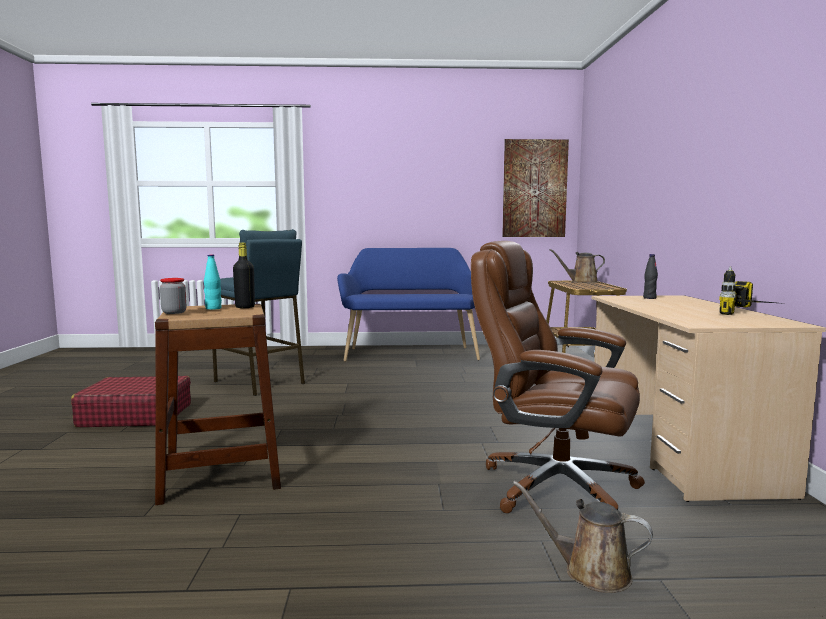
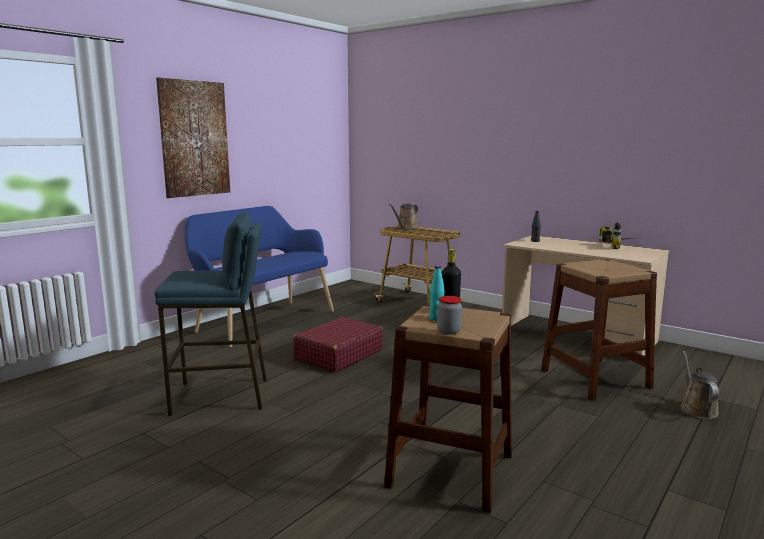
camera: 50 degrees left, 5 degrees up
red suitcase [71,376,191,427] -> red suitcase moved to [293,317,382,372]
brown office chair [471,241,645,513] -> brown stool [541,259,657,401]
picture [502,139,569,237] -> picture moved to [156,78,230,198]
brown watering can [513,481,653,593] -> brown watering can turned 120 degrees clockwise [680,351,719,419]

